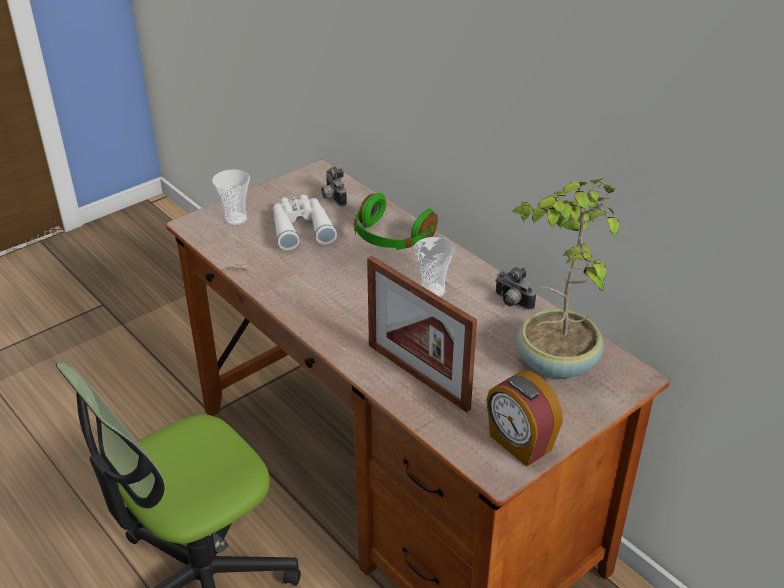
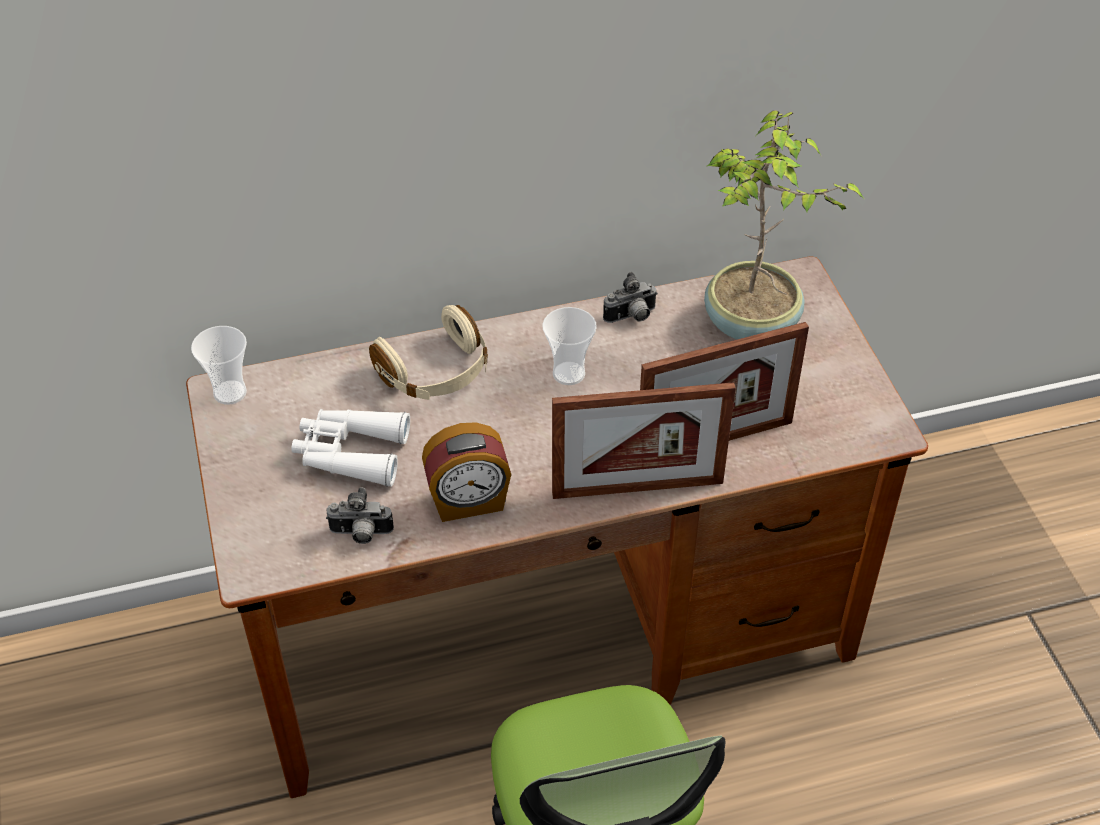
camera: 65 degrees left, 10 degrees up
cup [212,169,250,225] -> cup moved to [191,326,247,405]
camera [321,167,347,206] -> camera moved to [326,487,394,544]
green headphones [354,193,438,250] -> beige headphones [369,305,488,400]
alarm clock [486,371,563,467] -> alarm clock moved to [422,422,511,522]
none -> picture frame [552,382,736,499]

